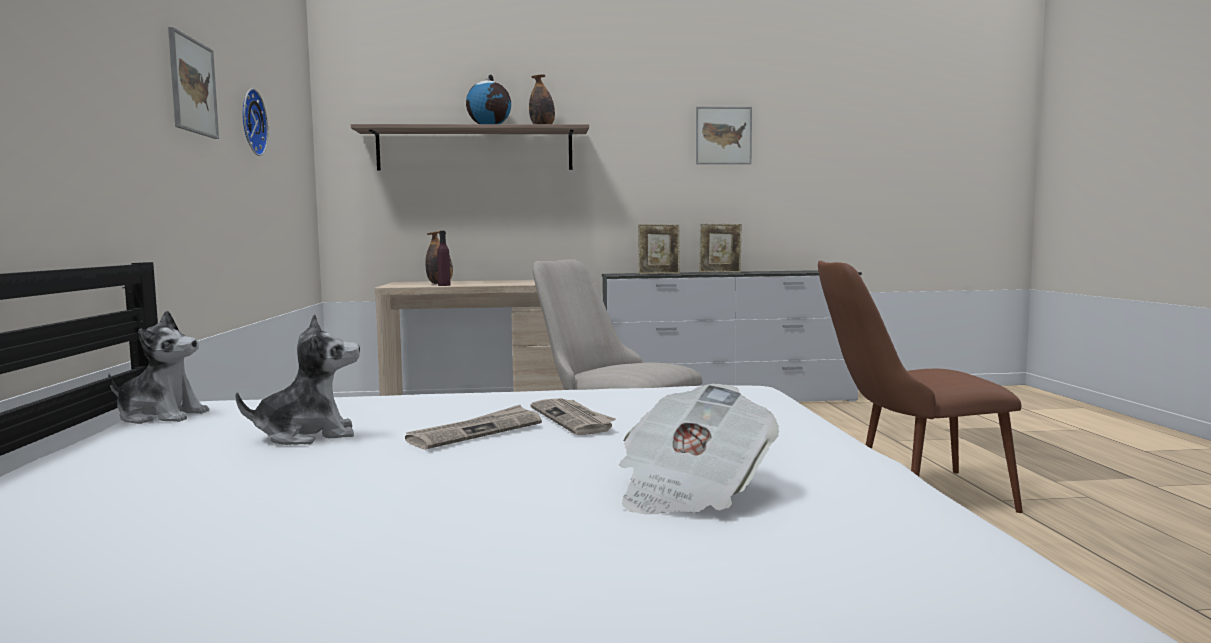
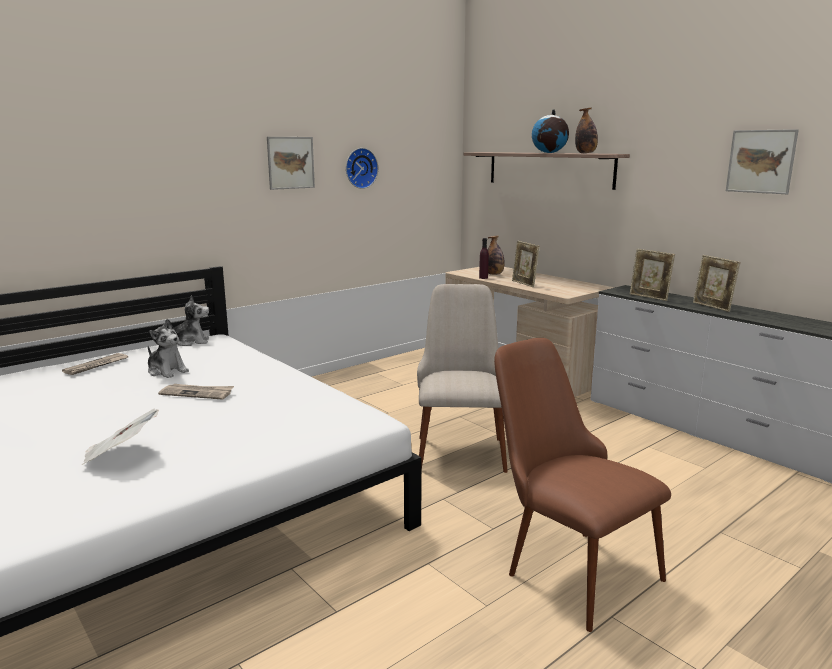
camera: 55 degrees right, 10 degrees up
plush toy [108,311,209,424] -> plush toy turned 75 degrees counterclockwise [174,295,209,346]
newspaper [531,398,616,435] -> newspaper moved to [62,353,128,375]
none -> picture frame [512,241,540,287]

